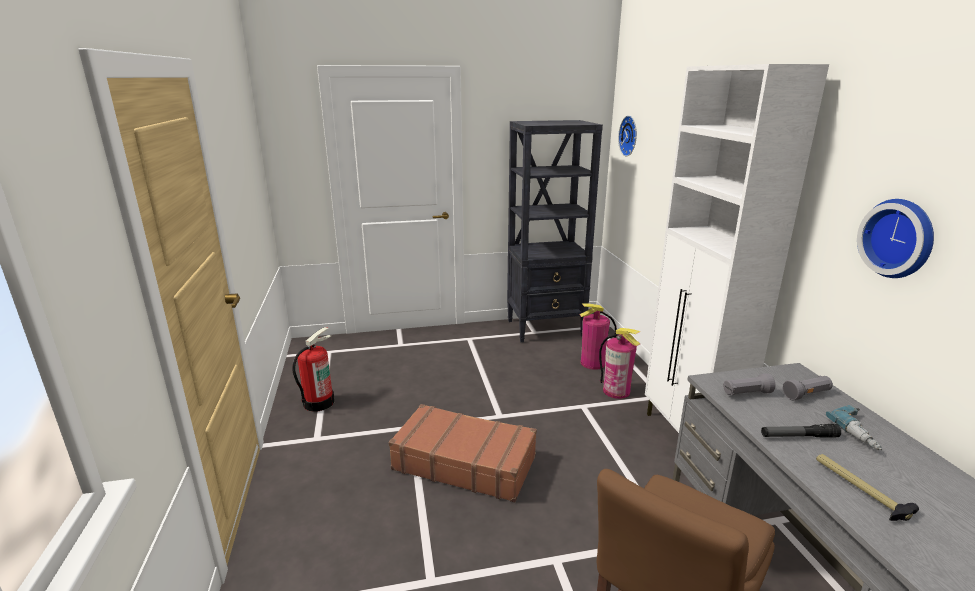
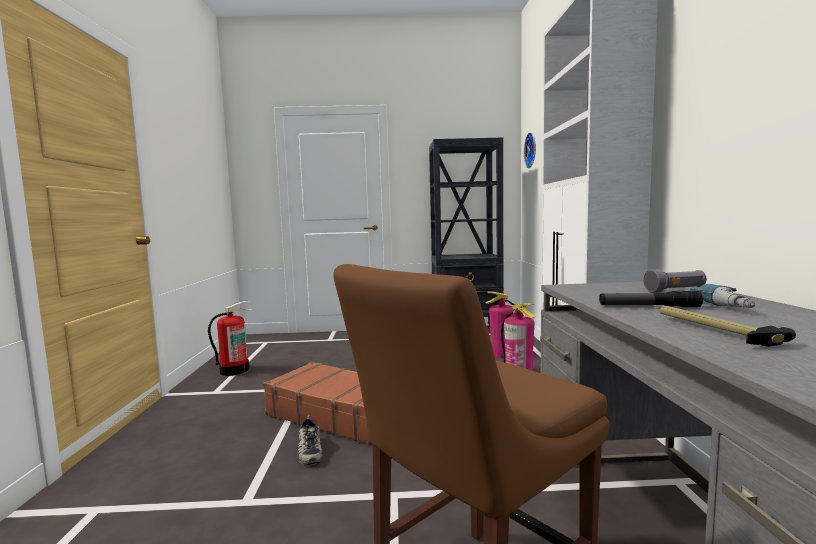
camera: 10 degrees right, 15 degrees down
grey flashlight [723,373,775,396] -> none
wall clock [857,199,934,278] -> none
none -> shoe [297,415,323,466]

